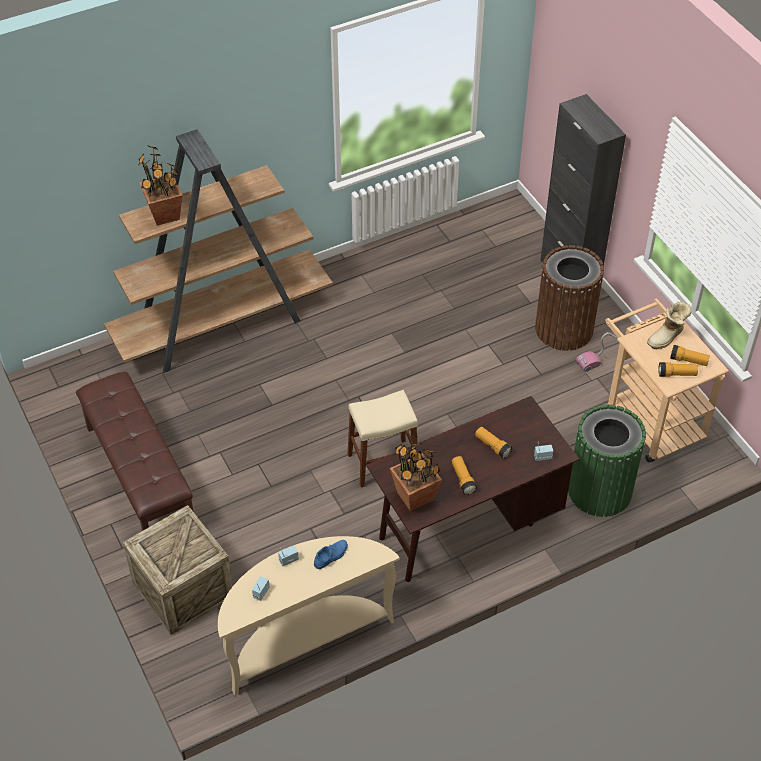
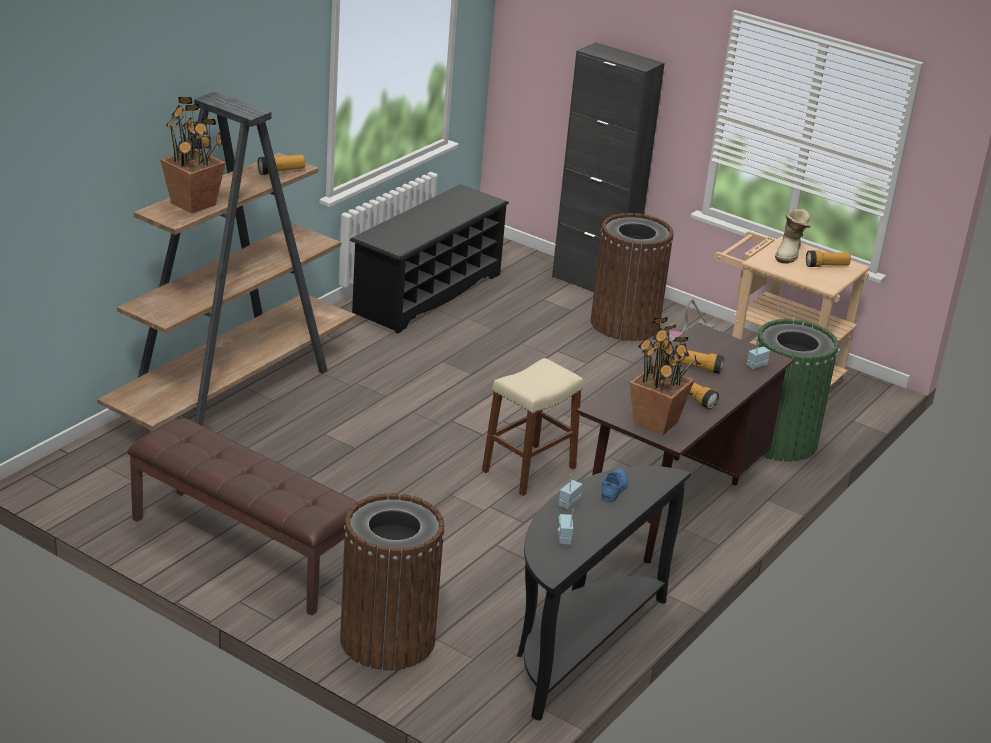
camera: 30 degrees left, 20 degrees down
crate [122,505,233,635] -> brown trash can [340,493,445,670]
beige console table [218,536,400,695] -> black console table [517,466,691,721]
flashlight [658,362,698,377] -> flashlight moved to [258,155,305,175]
none -> black shoe rack [350,184,509,334]

